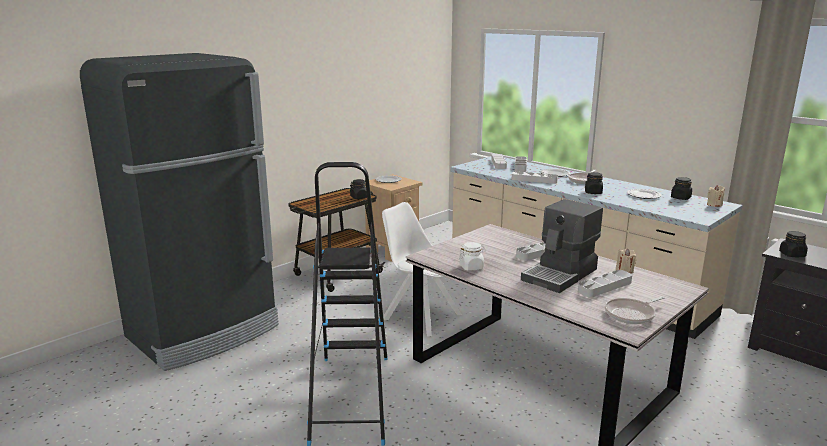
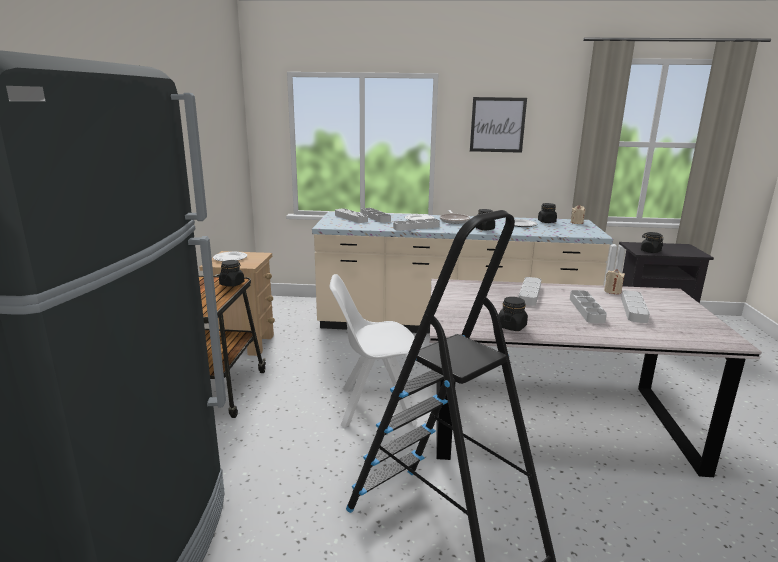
camera: 40 degrees left, 0 degrees up
white jar [459,242,486,271] -> black jar [499,297,528,331]
coffee machine [521,199,603,293] -> grey tray [570,290,607,323]
frying pan [605,296,665,324] -> none
none -> picture [470,97,527,153]

